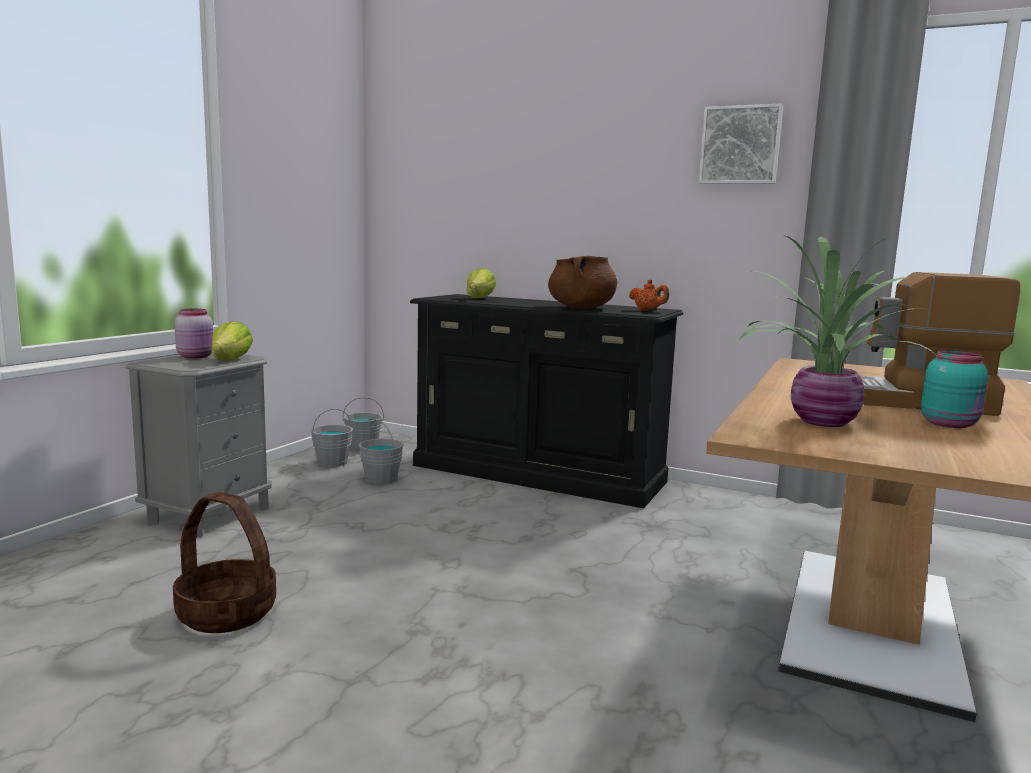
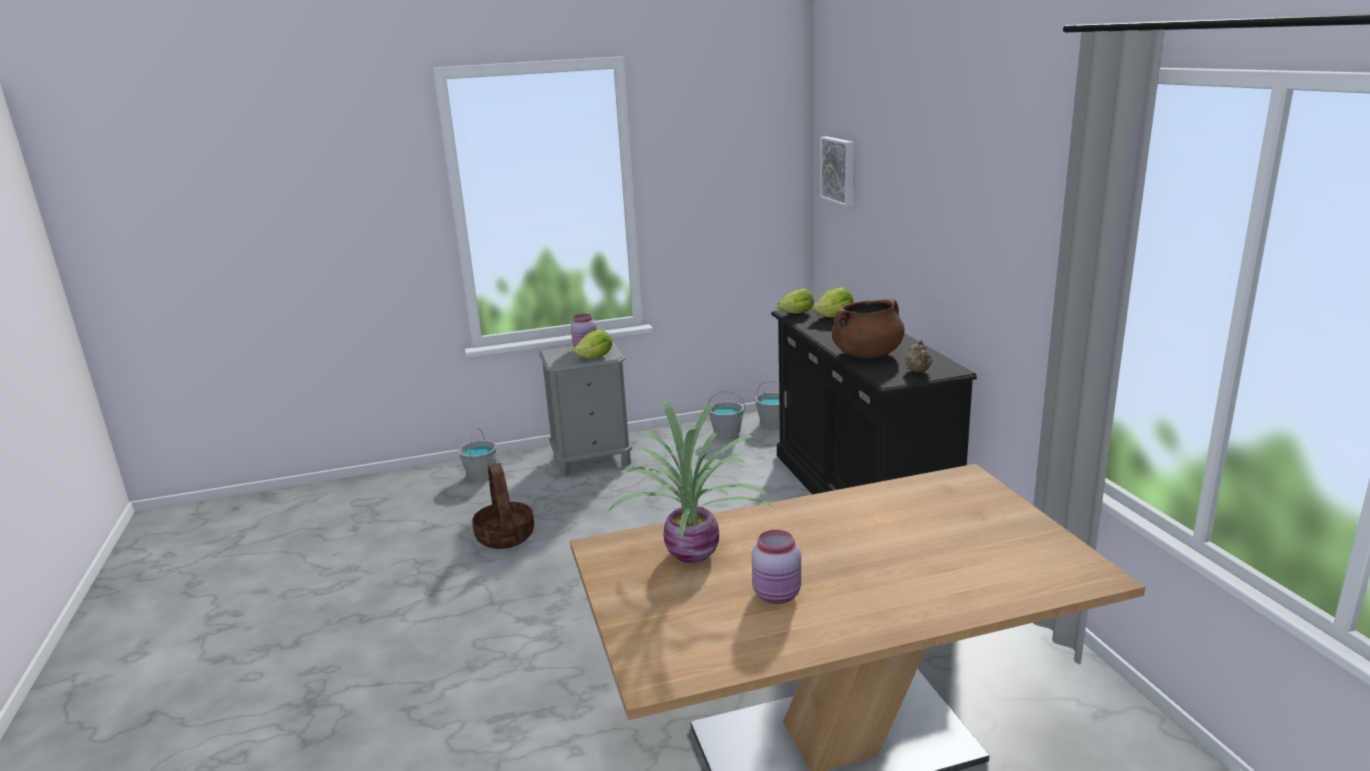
camera: 50 degrees right, 10 degrees up
grey bucket [359,422,403,484] -> grey bucket moved to [458,428,497,483]
orange teapot [629,279,669,311] -> beige teapot [905,340,932,373]
picture [699,103,783,184] -> picture moved to [820,136,854,207]
coffee machine [860,272,1020,416] -> none
turquoise jar [921,350,988,428] -> pink jar [752,530,801,604]
none -> lettuce [777,289,814,313]

